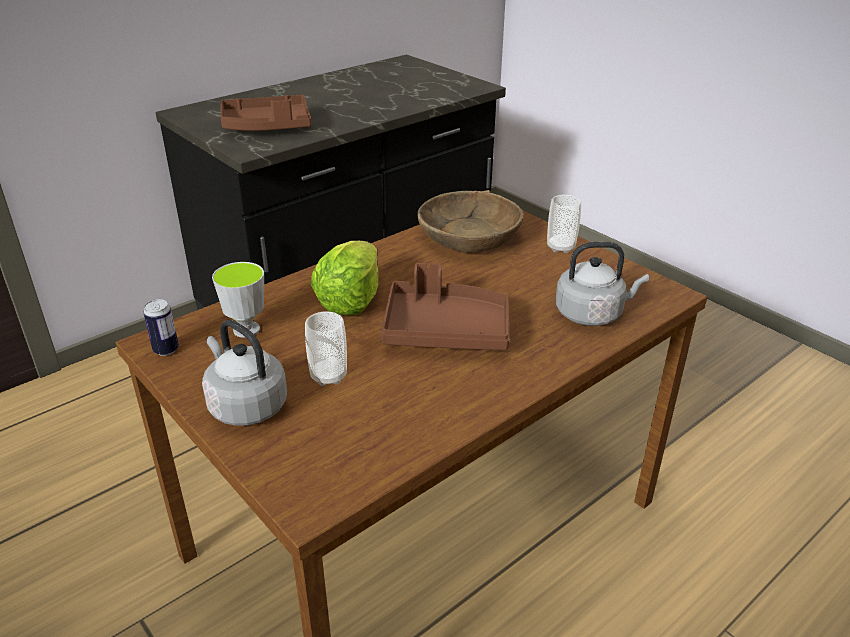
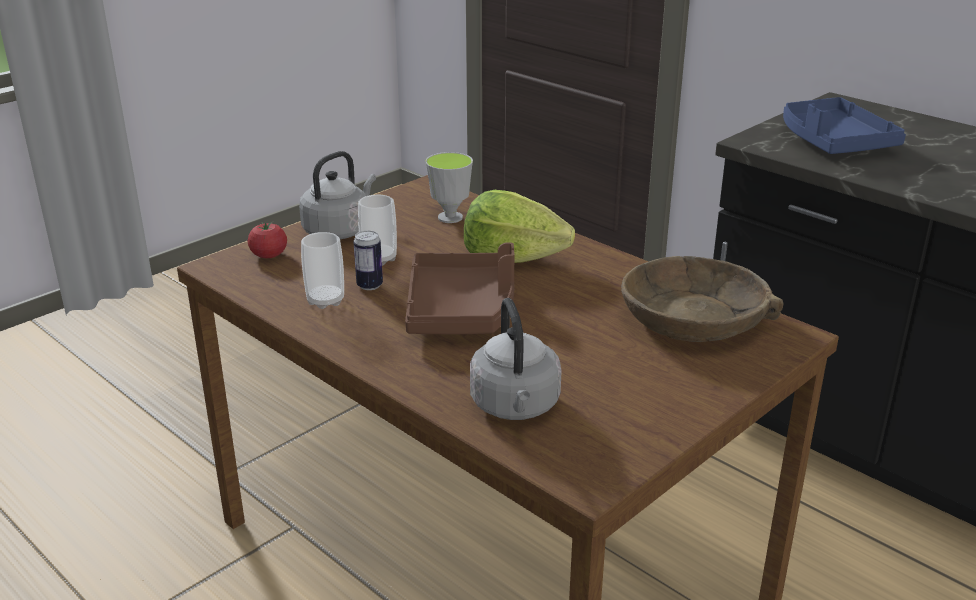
camera: 85 degrees right, 5 degrees down
can [143,299,179,356] -> can moved to [354,231,383,290]
brown tray [221,95,311,131] -> blue tray [783,97,906,154]
cup [547,195,581,253] -> cup moved to [301,232,344,309]
none -> tomato [248,222,287,258]

